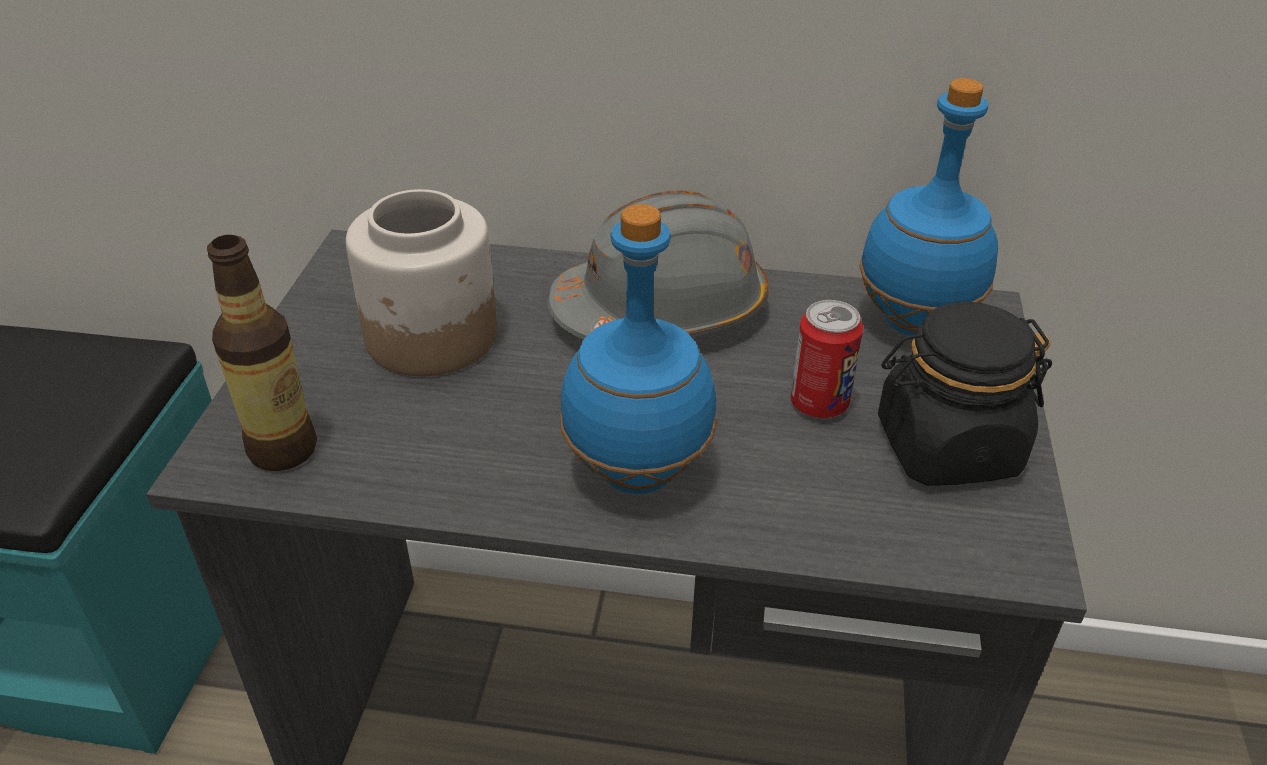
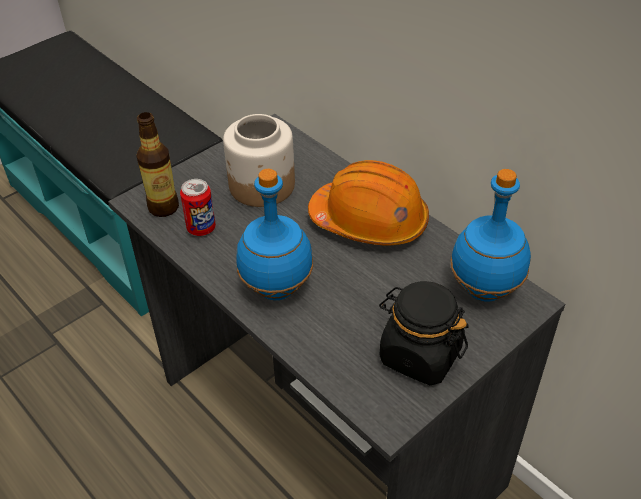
camera: 40 degrees right, 5 degrees up
grey hard hat [548,190,769,339] -> orange hard hat [308,160,429,245]
can [791,300,863,418] -> can moved to [180,179,216,236]

